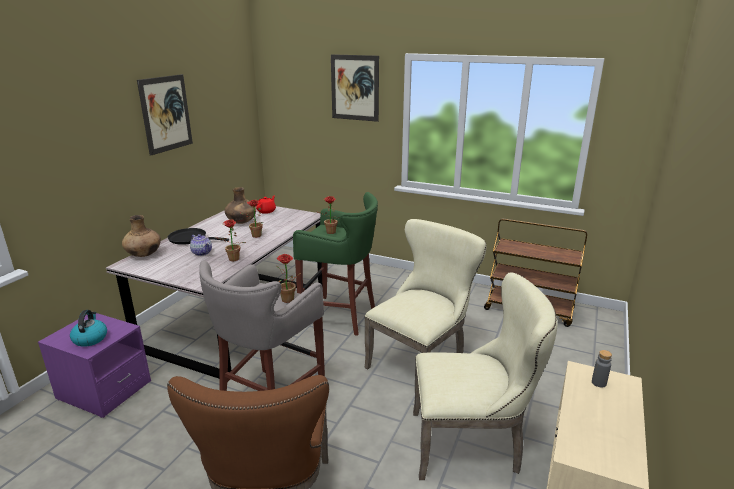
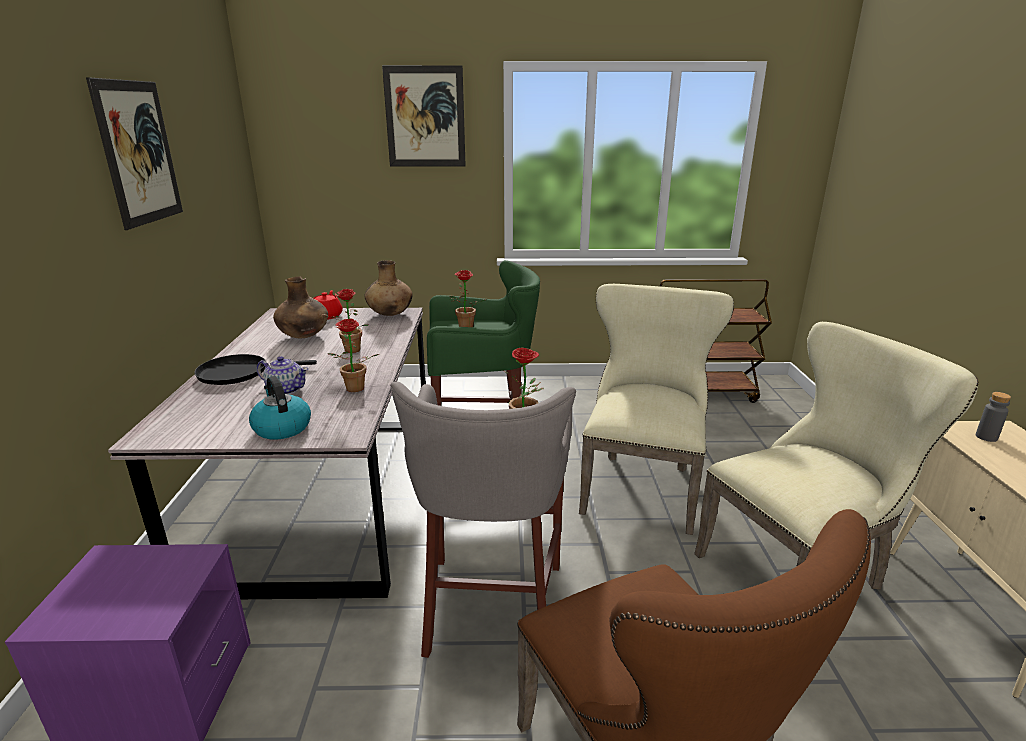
camera: 25 degrees left, 0 degrees up
kettle [70,310,107,347] -> kettle moved to [249,376,311,440]
brown vase [122,215,161,257] -> brown vase moved to [365,260,413,316]

